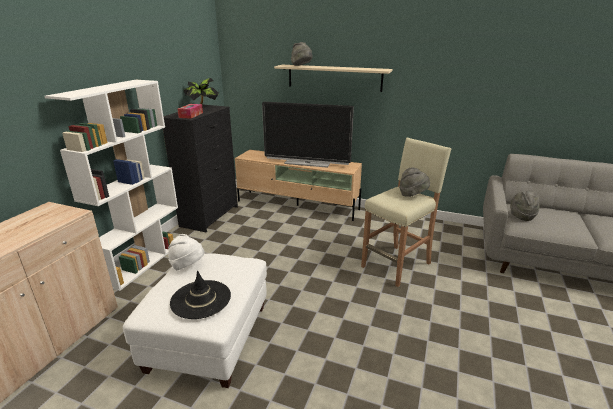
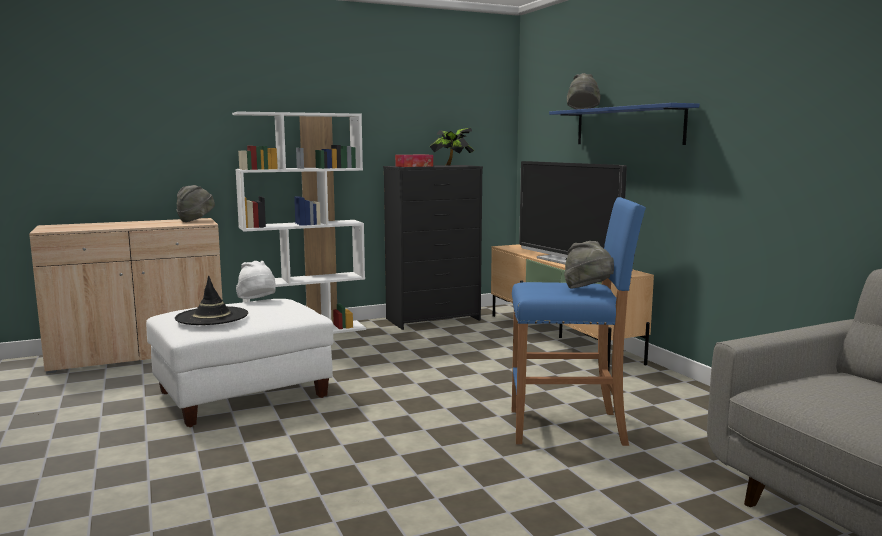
camera: 45 degrees right, 15 degrees down
beige shelf [274,65,392,92] -> blue shelf [549,103,699,145]
beige stool [361,138,451,287] -> blue stool [512,197,646,446]
grey hat [510,191,540,221] -> grey hat moved to [176,185,215,222]

